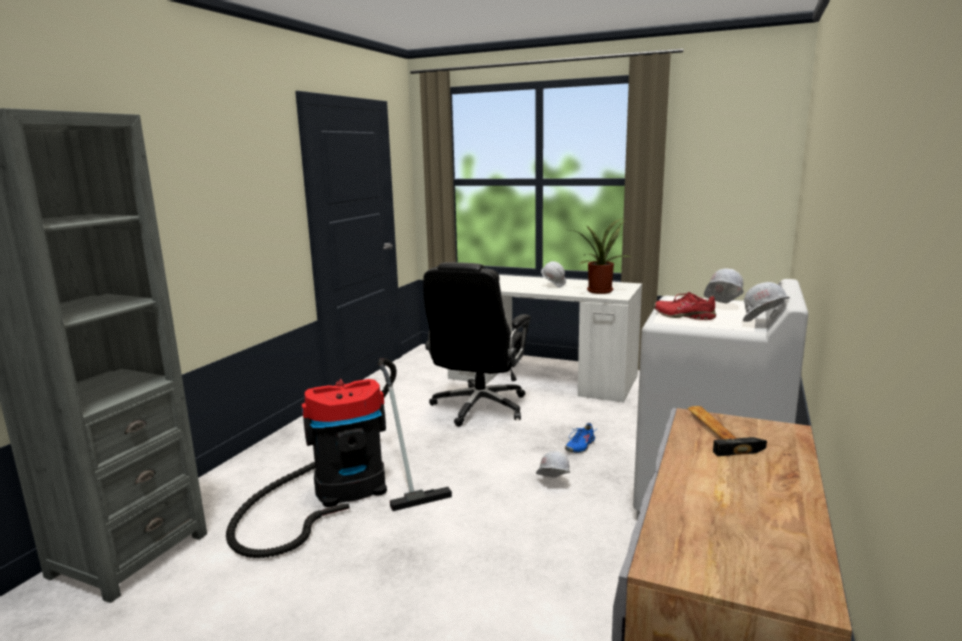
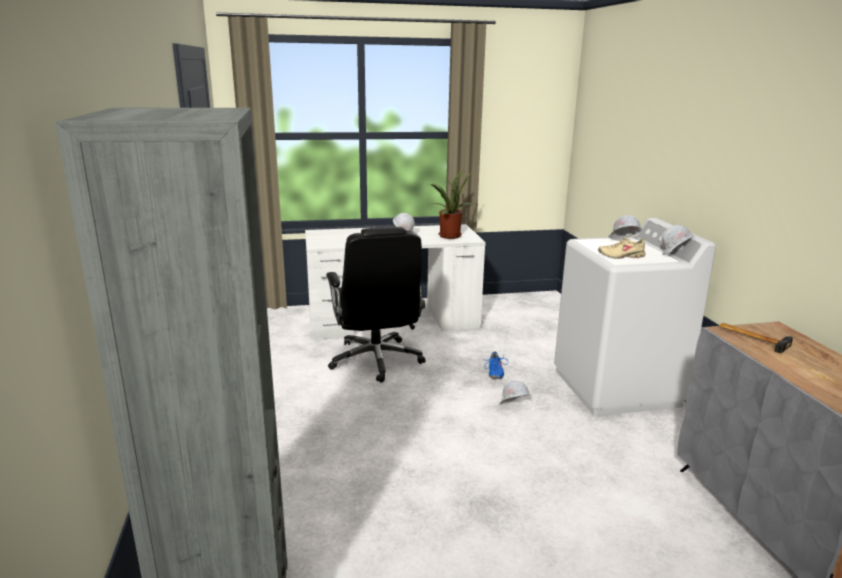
camera: 35 degrees left, 5 degrees up
vacuum cleaner [226,358,452,558] -> none
red shoe [654,292,716,320] -> beige shoe [598,237,645,259]

